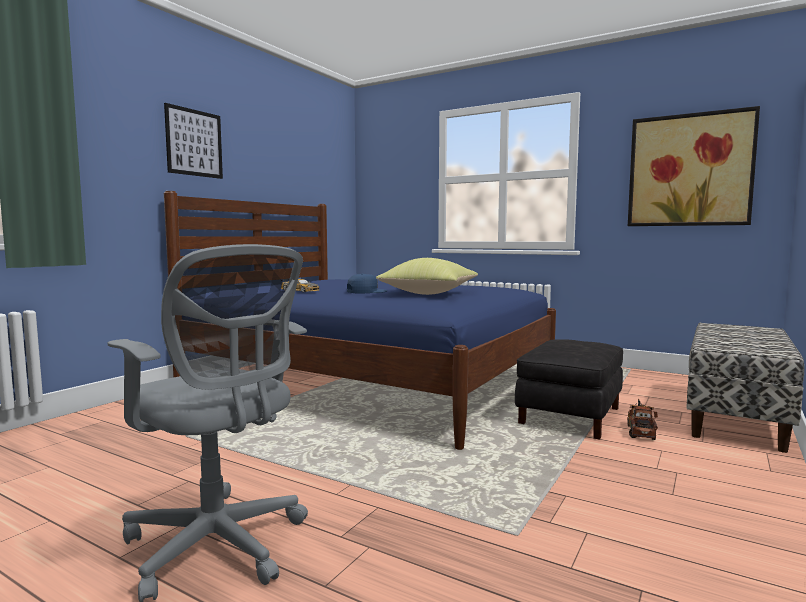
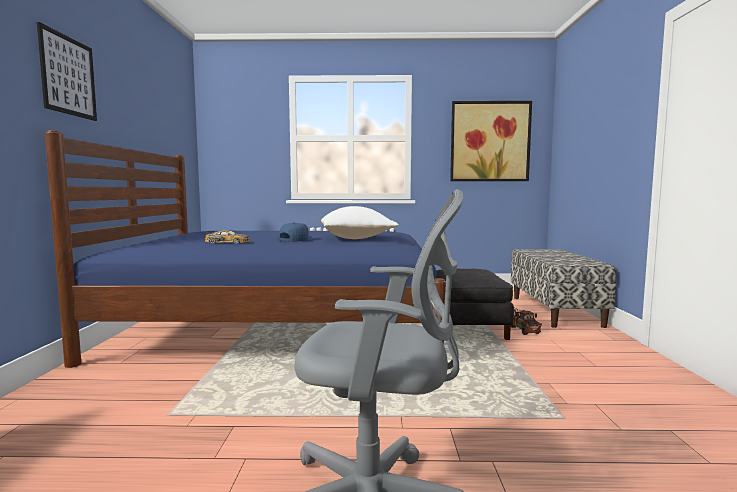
camera: 30 degrees left, 0 degrees up
yellow pillow [376,258,478,295] -> white pillow [321,206,399,239]

